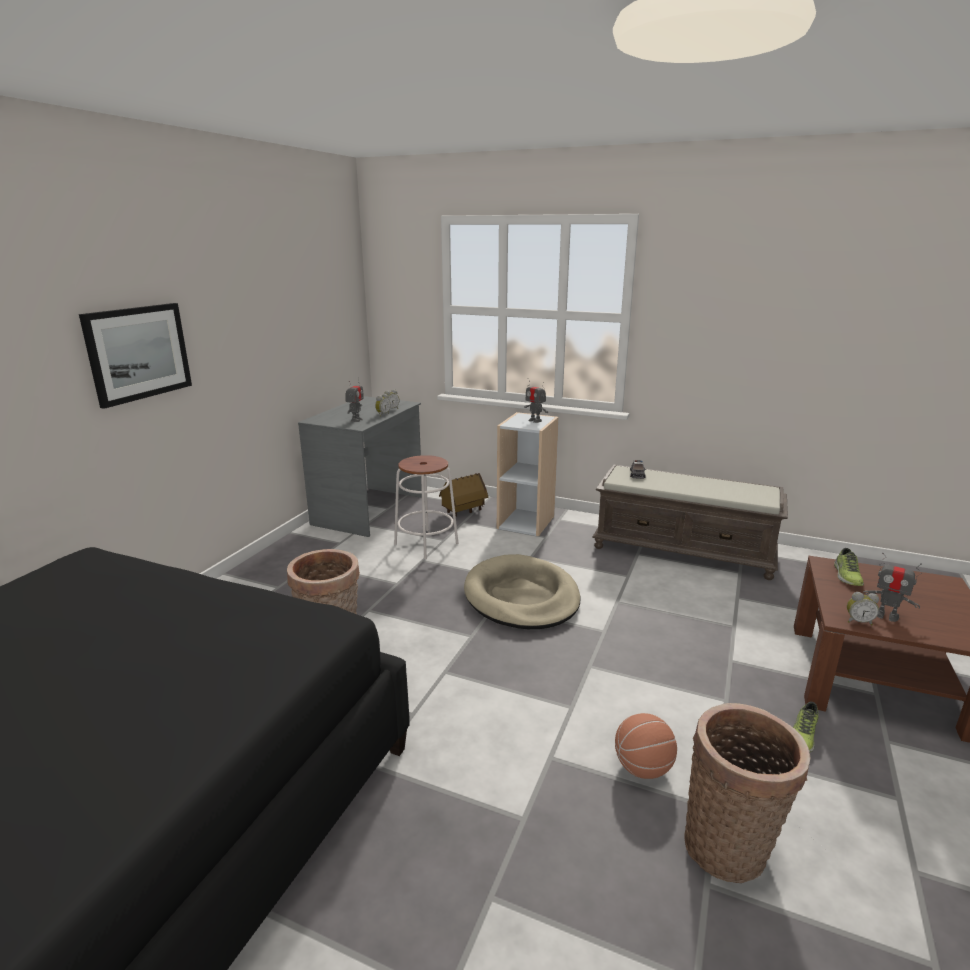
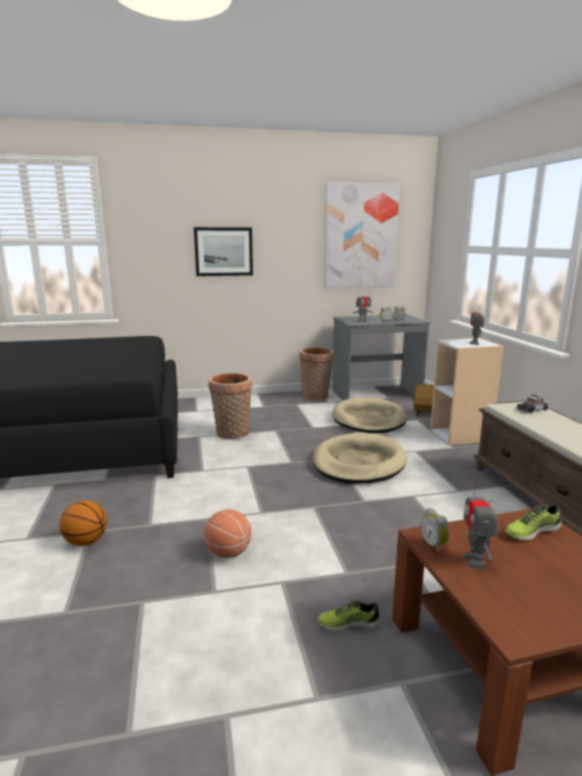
camera: 55 degrees right, 5 degrees down
white stool [394,455,459,560] -> beige dog bed [332,397,407,433]
basket [684,703,811,883] -> basket moved to [299,347,334,400]
none -> basketball [60,500,107,546]
none -> picture [324,182,400,288]

